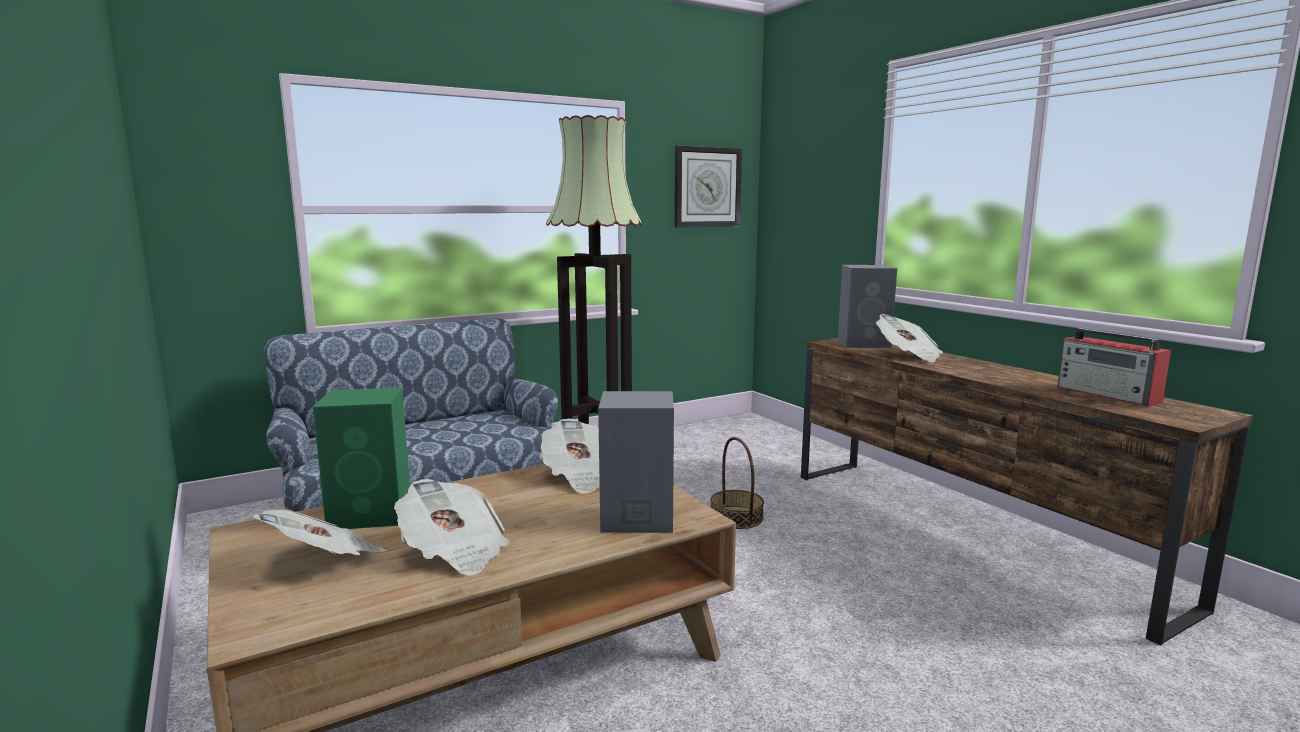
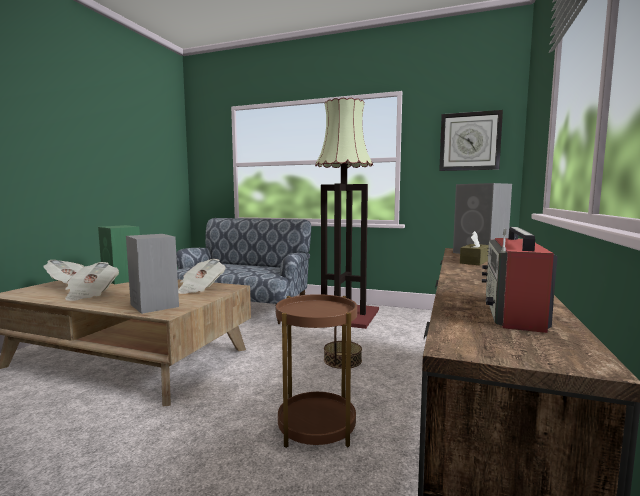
camera: 50 degrees right, 5 degrees down
newspaper [876,314,943,362] -> brown tissue box [460,231,489,265]
none -> brown side table [276,294,357,448]

